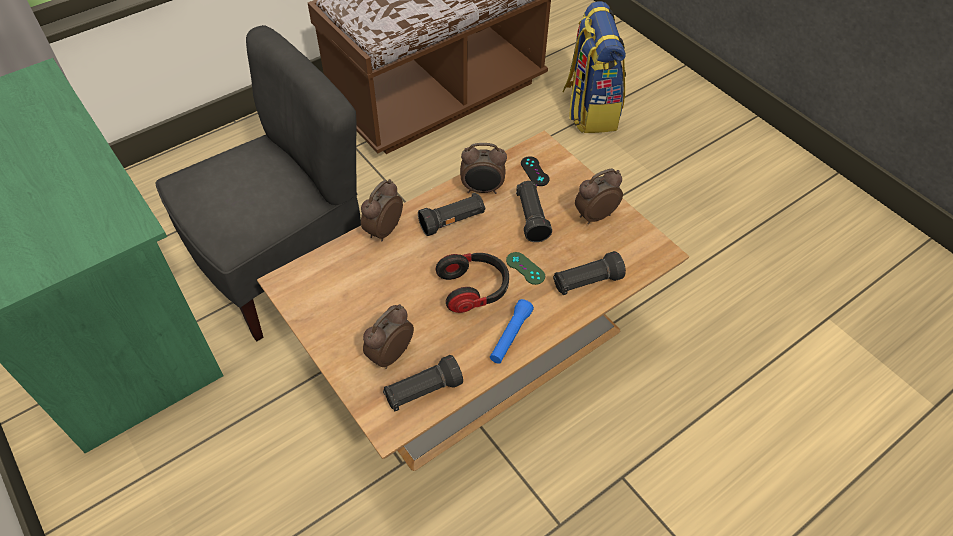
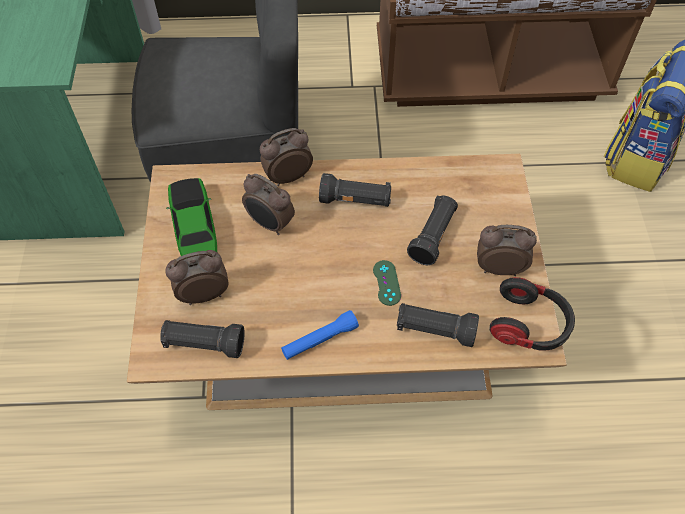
camera: 35 degrees right, 5 degrees up
headphones [436,253,509,313] -> headphones moved to [489,277,575,351]
alarm clock [460,143,507,194] -> alarm clock moved to [242,174,295,235]
black game controller [521,156,550,186] -> none
none -> toy car [166,178,217,259]

